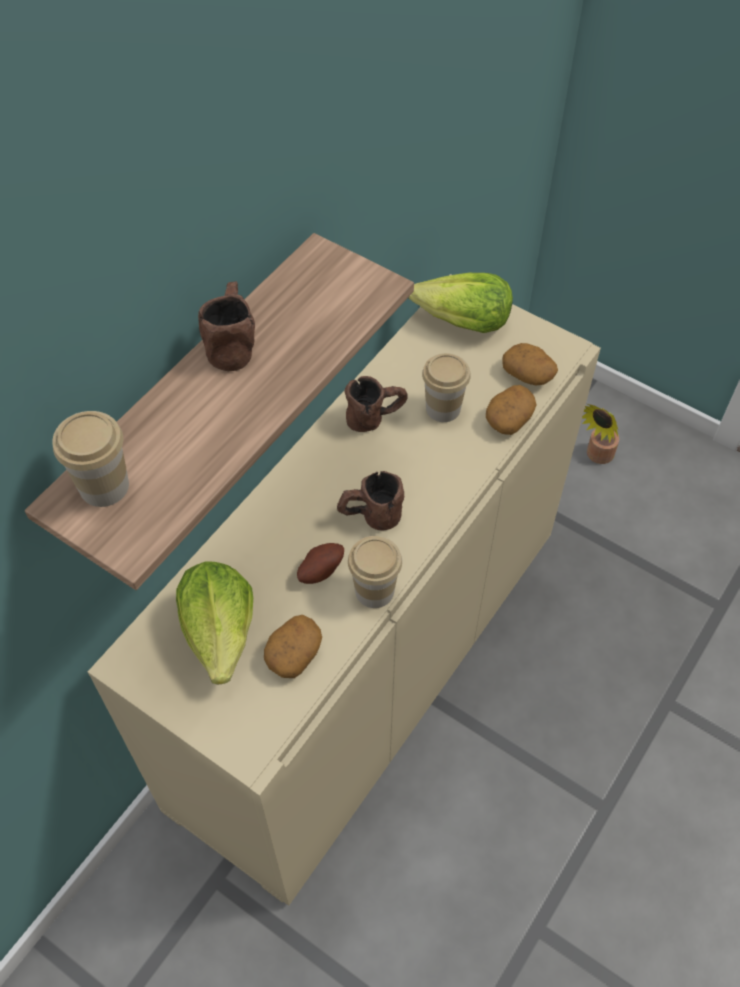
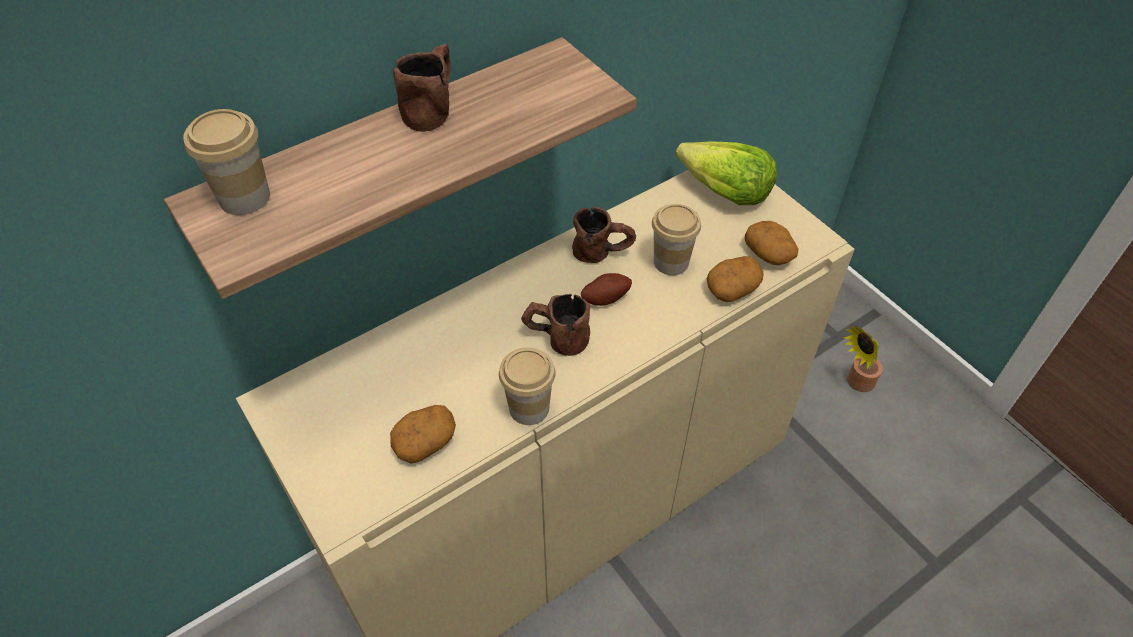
camera: 20 degrees right, 5 degrees down
lettuce [176,562,253,684] -> none
potato [297,543,344,584] -> potato moved to [581,273,632,306]

